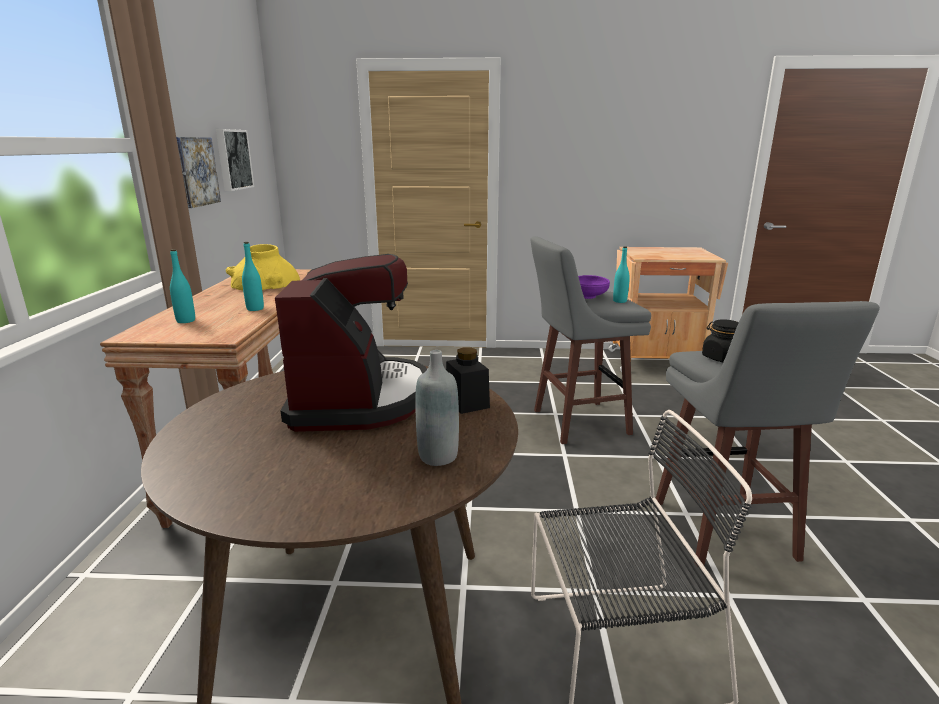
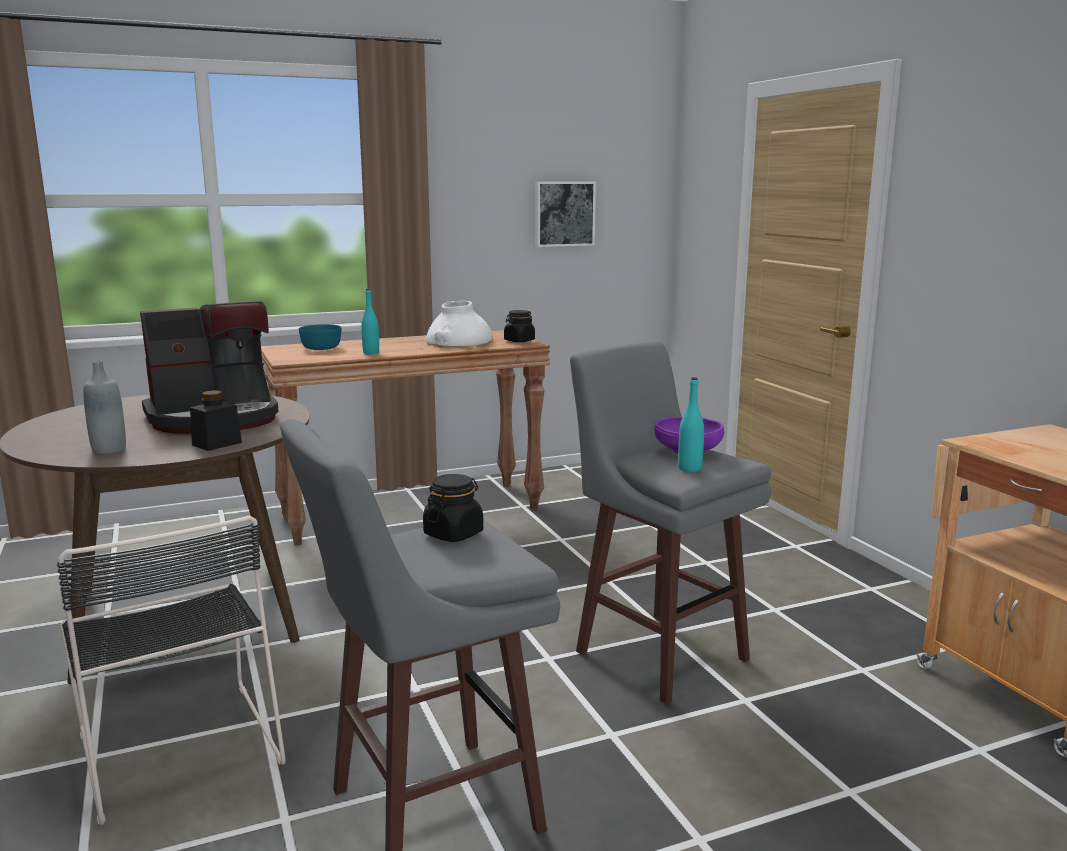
camera: 65 degrees right, 5 degrees down
turquoise bottle [170,249,195,323] -> turquoise bowl [299,324,342,350]
picture [176,137,221,208] -> none
yellow vase [226,244,300,290] -> white vase [425,301,493,346]
none -> black jar [504,310,535,342]

